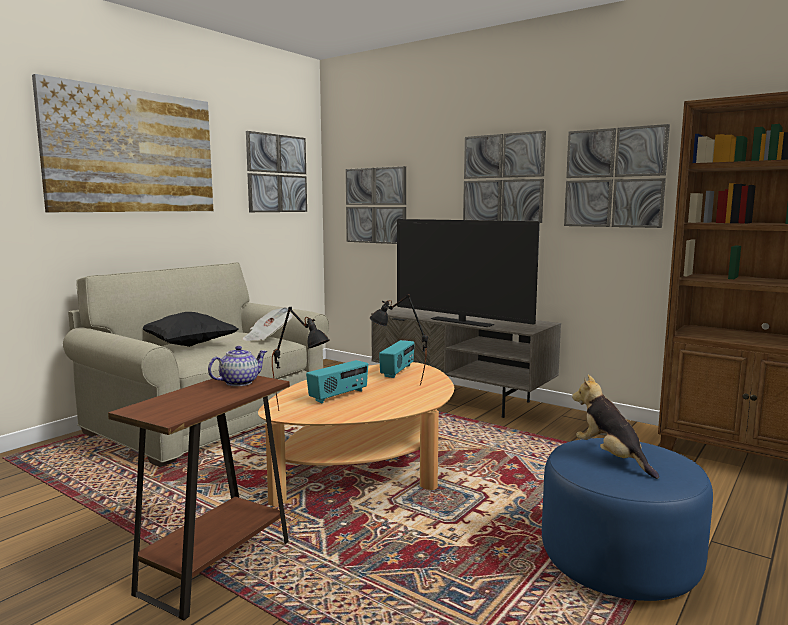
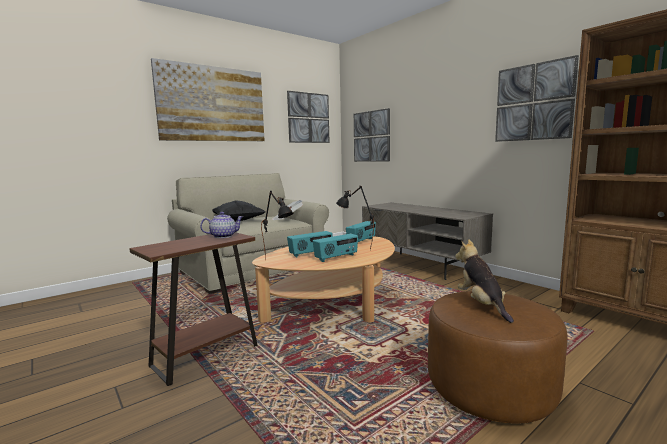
camera: 15 degrees right, 0 degrees up
television [397,219,540,327] -> none
picture [463,131,546,223] -> none
blue ottoman [542,438,713,601] -> brown ottoman [428,291,568,423]
none -> radio [313,234,358,262]

